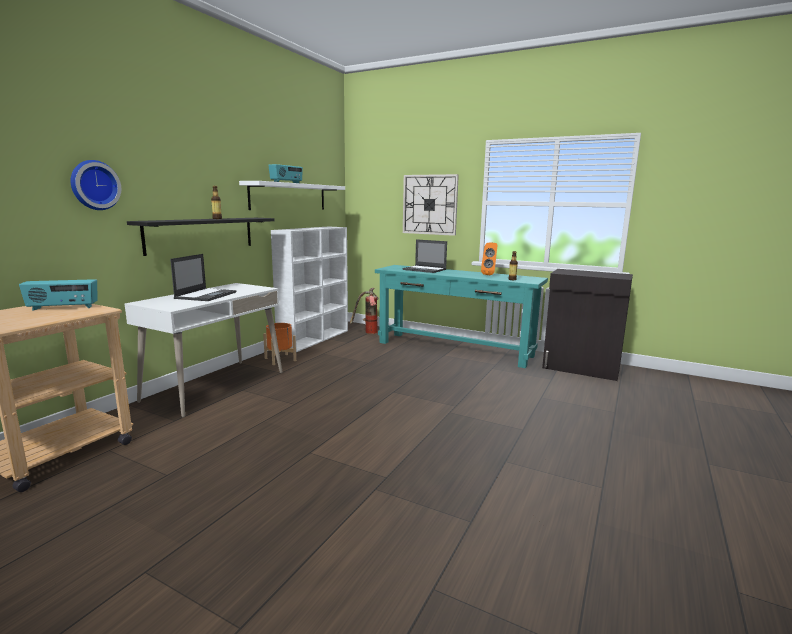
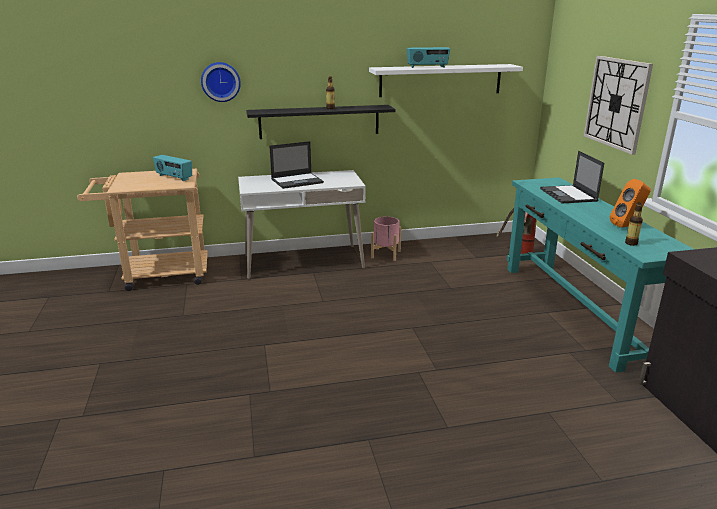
camera: 50 degrees right, 10 degrees up
orange planter [263,323,296,365] -> pink planter [371,216,401,261]
white bookcase [271,227,348,352] -> none

